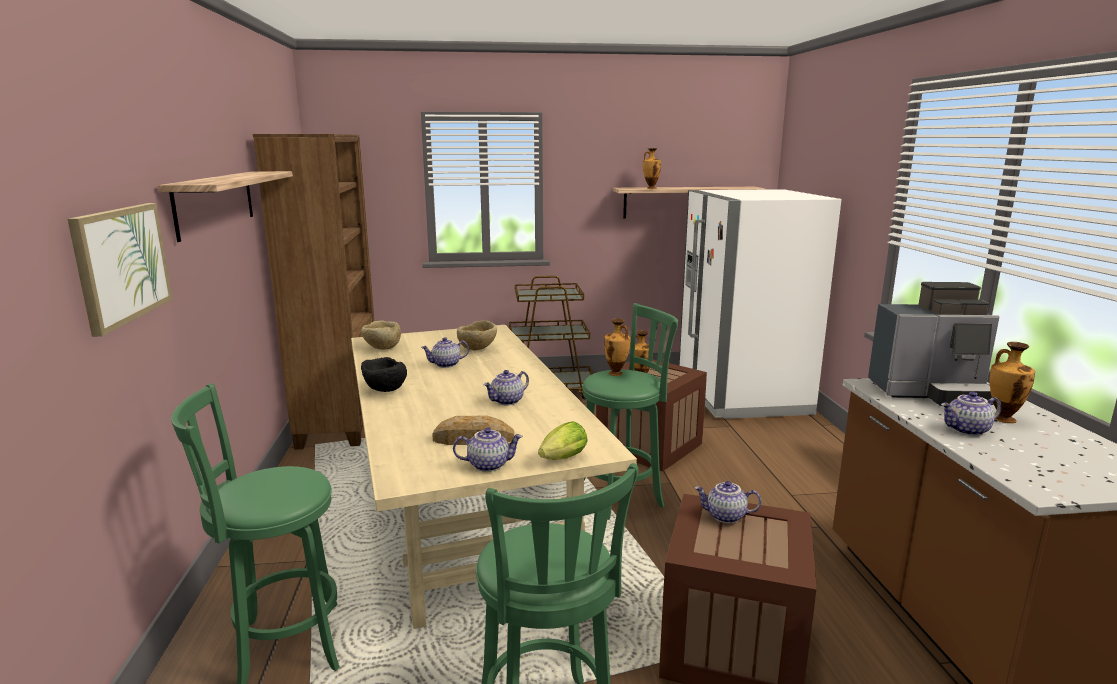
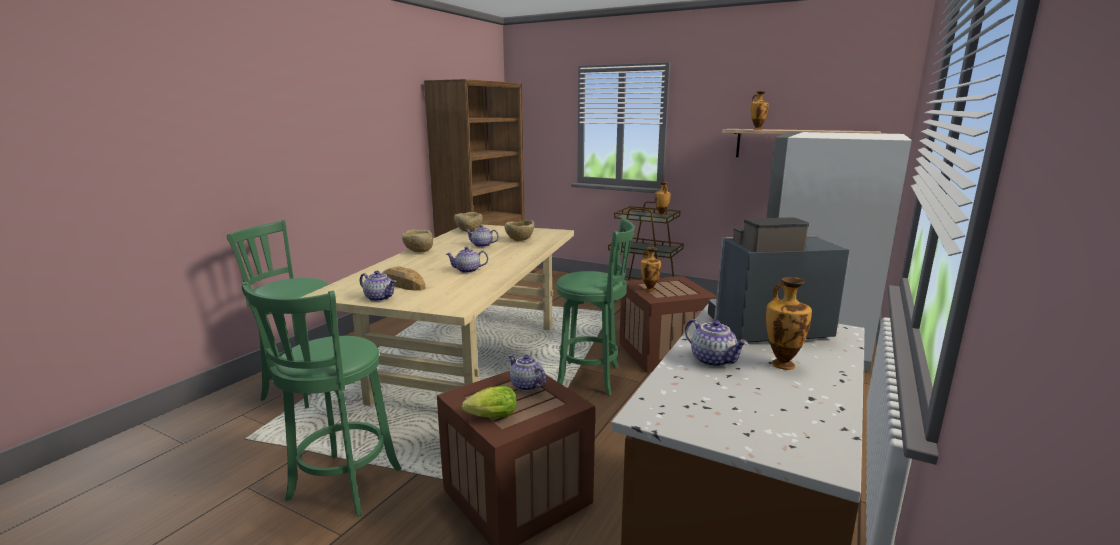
camera: 35 degrees right, 0 degrees up
picture [68,203,172,337] -> none
shelf [158,171,293,242] -> none
black bowl [361,357,407,392] -> beige bowl [402,229,433,253]
lettuce [538,421,588,460] -> lettuce moved to [462,386,517,418]
vase [604,318,631,376] -> vase moved to [655,182,671,216]
coffee machine [868,282,1000,406] -> coffee machine turned 135 degrees clockwise [708,217,849,342]
teapot [941,392,1002,436] -> teapot turned 150 degrees counterclockwise [685,319,748,367]

